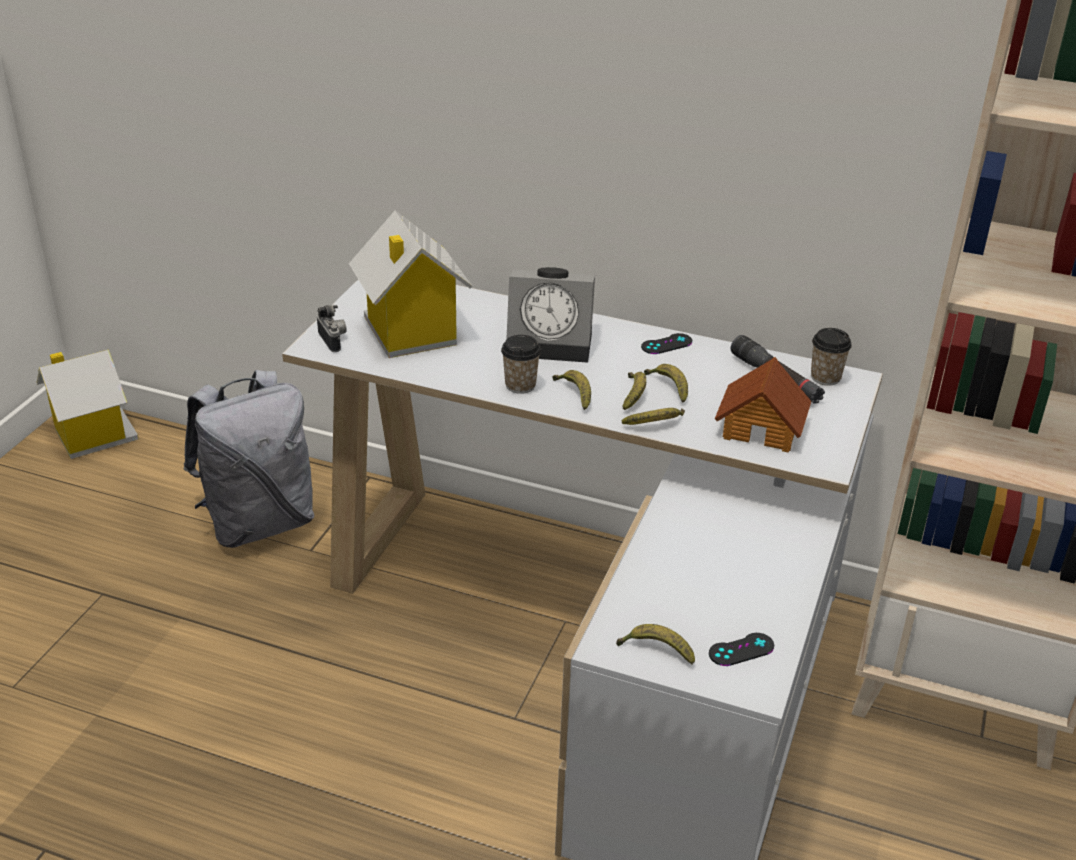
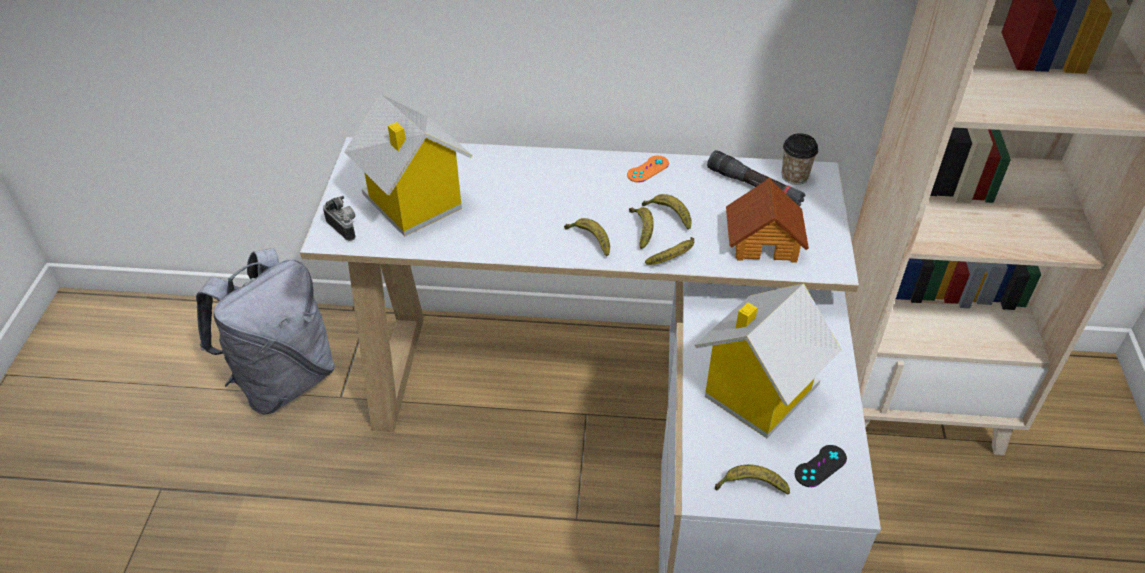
camera: 15 degrees left, 10 degrees up
toy house [37,350,139,459] -> toy house moved to [695,283,842,438]
cup [501,335,541,394] -> none
alarm clock [506,267,595,363] -> none
black game controller [641,333,692,354] -> orange game controller [627,156,669,182]

